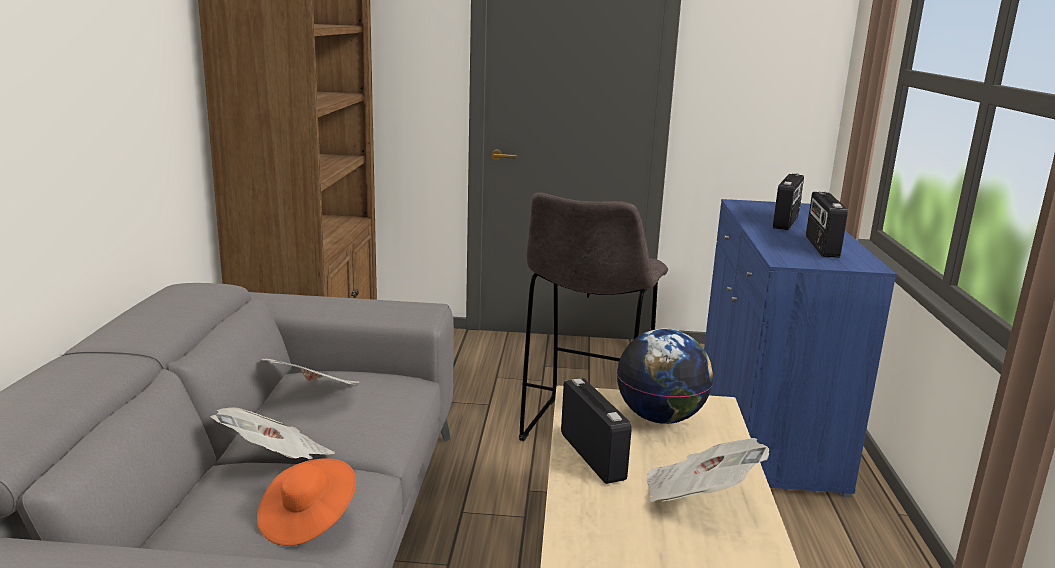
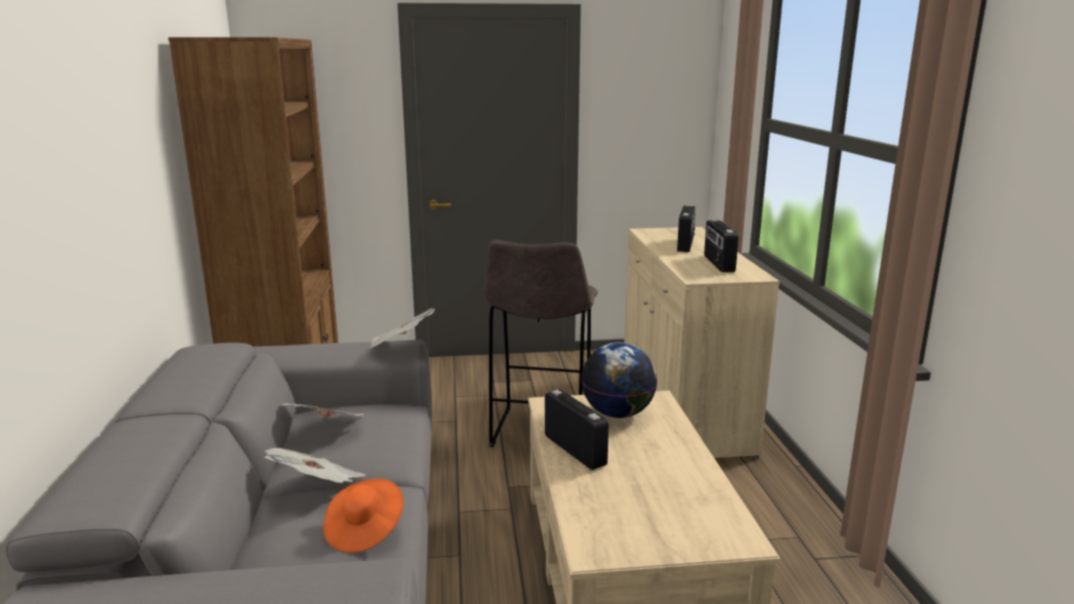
camera: 10 degrees left, 0 degrees up
newspaper [646,438,769,502] -> newspaper moved to [369,308,435,349]
blue cabinet [704,199,897,498] -> beige cabinet [624,227,780,459]

